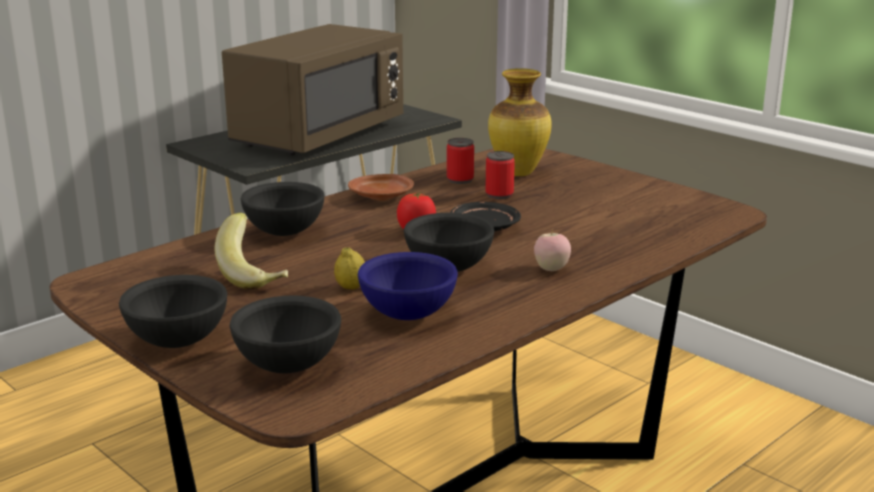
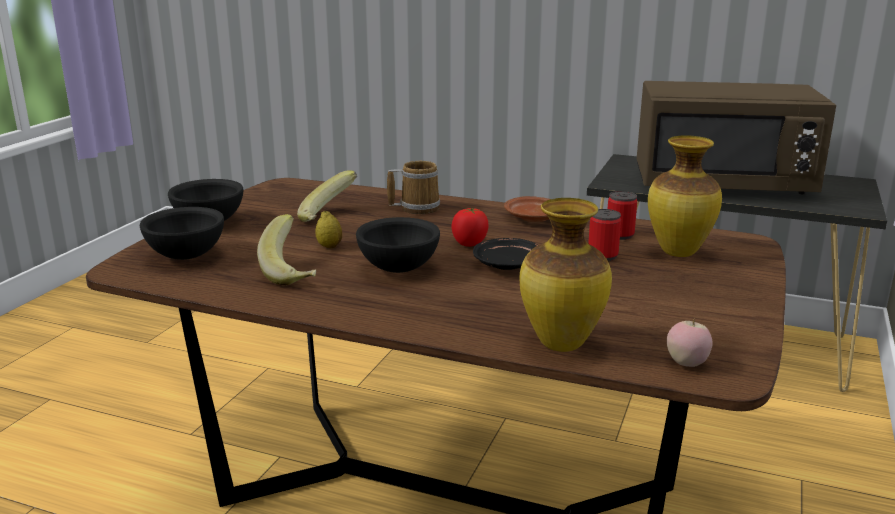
camera: 65 degrees right, 0 degrees up
black bowl [241,182,324,236] -> mug [387,161,440,214]
blue bowl [358,252,458,320] -> banana [257,214,316,285]
apple [534,229,571,271] -> apple moved to [667,319,713,367]
none -> vase [519,198,612,352]

